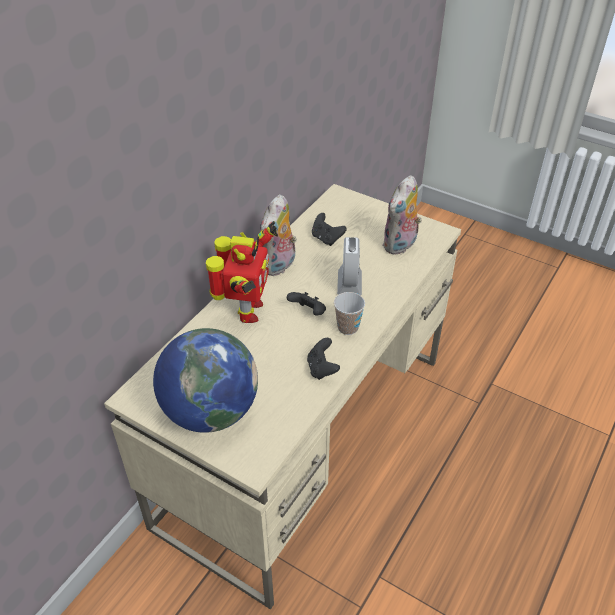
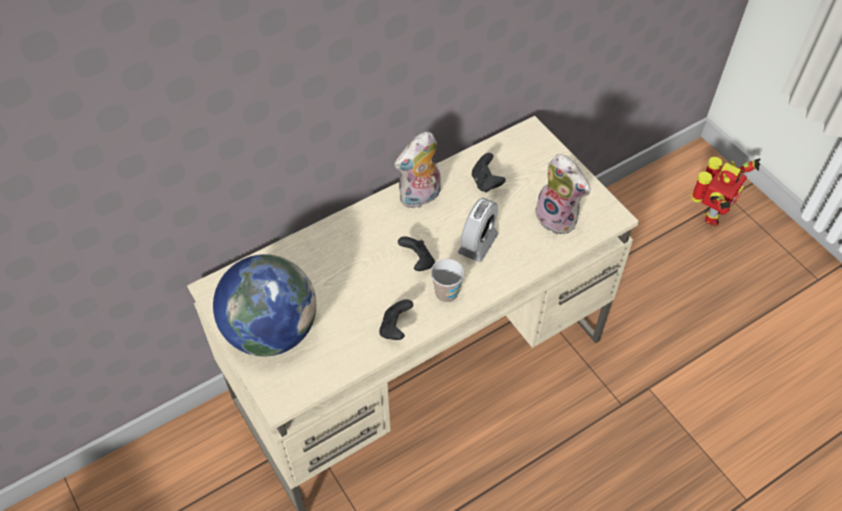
camera: 25 degrees right, 10 degrees up
toy robot [206,221,278,323] -> toy robot moved to [691,157,760,226]
plush toy [382,175,422,255] -> plush toy turned 105 degrees counterclockwise [535,154,590,235]

